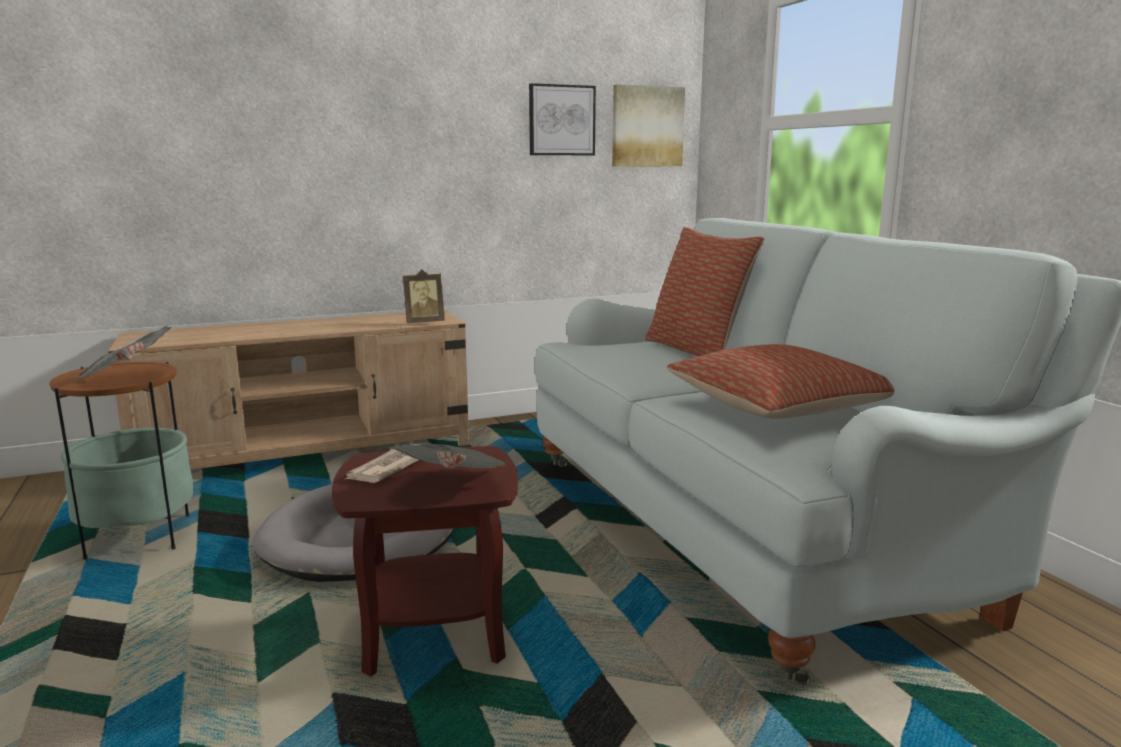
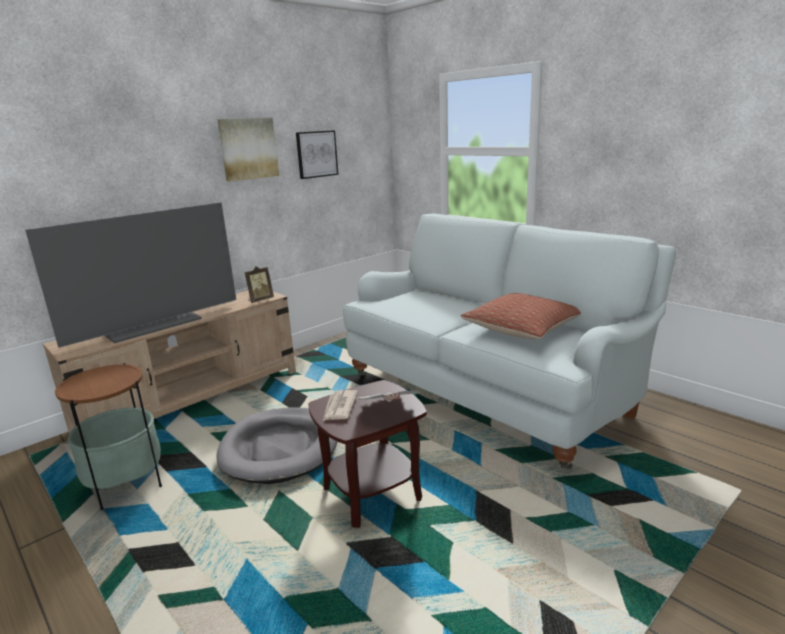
camera: 20 degrees left, 5 degrees up
newspaper [72,326,171,380] -> none
picture [612,84,685,166] -> picture moved to [218,118,279,182]
pillow [645,227,764,356] -> none
none -> television [25,203,236,348]

